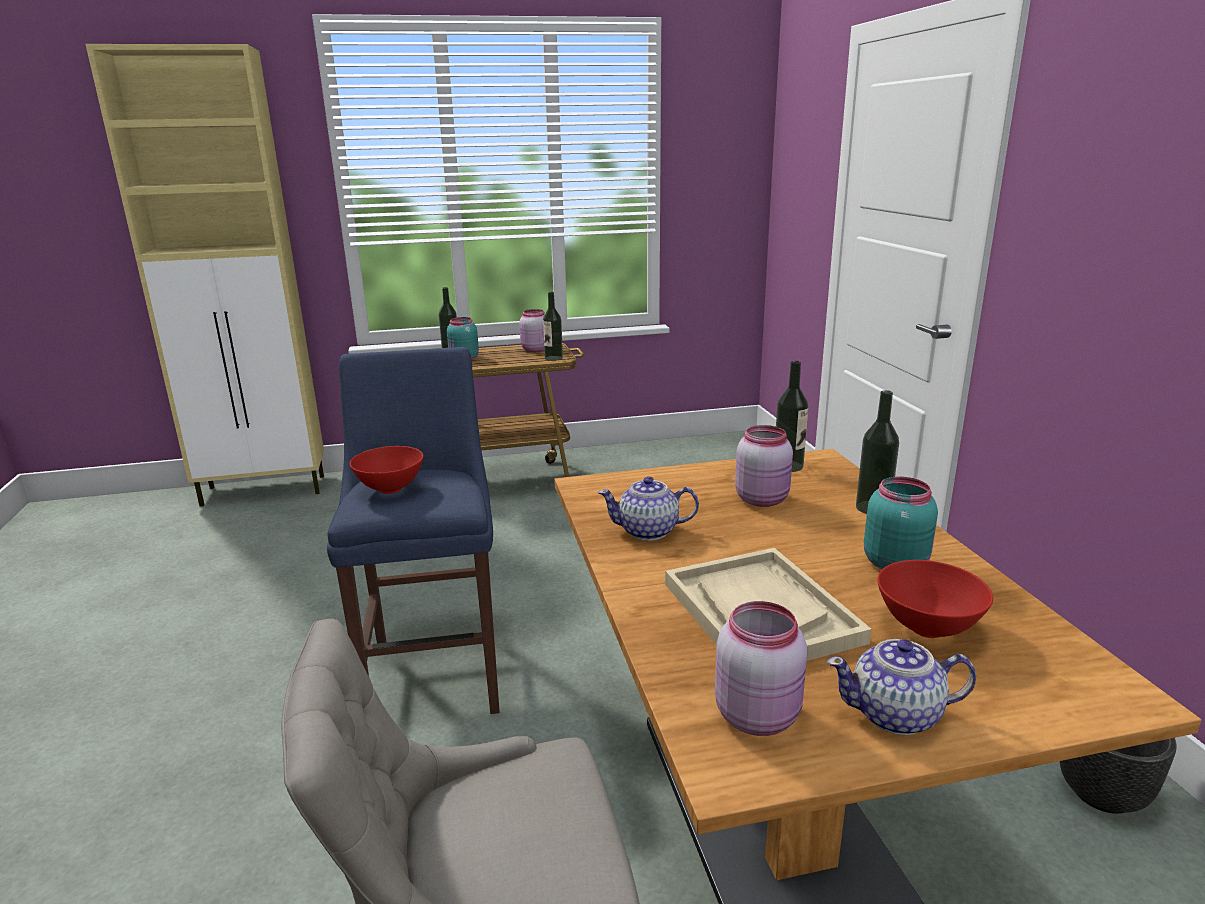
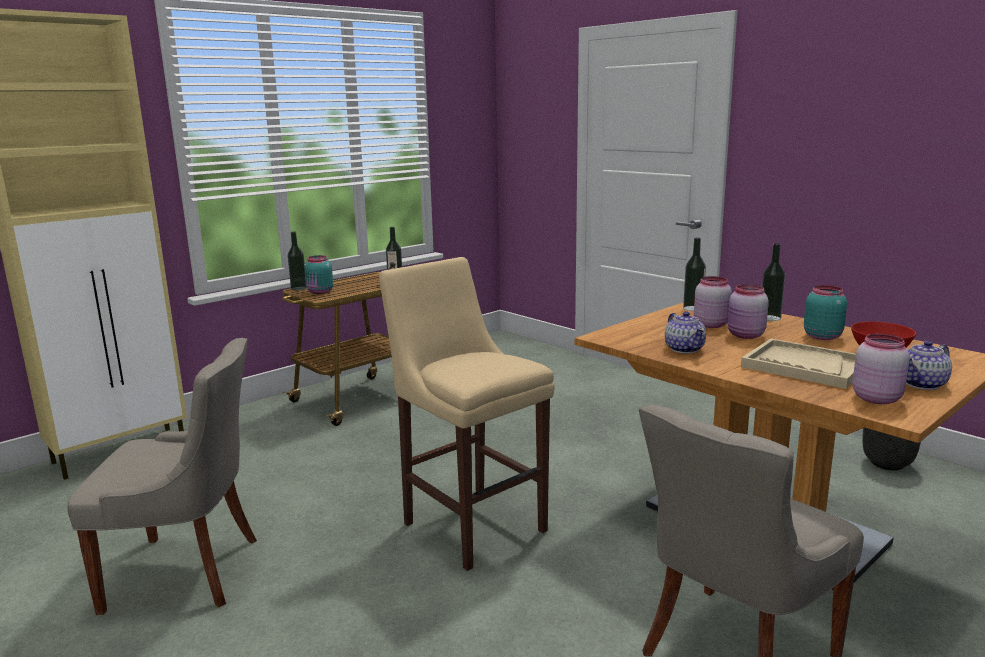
camera: 30 degrees left, 5 degrees down
blue stool [327,347,500,714] -> beige stool [379,257,555,571]
red bowl [350,446,424,494] -> none
pink jar [519,309,545,352] -> pink jar moved to [728,284,769,339]
teapot [598,476,699,541] -> teapot turned 75 degrees counterclockwise [665,311,706,353]
none -> grey chair [68,338,257,615]

